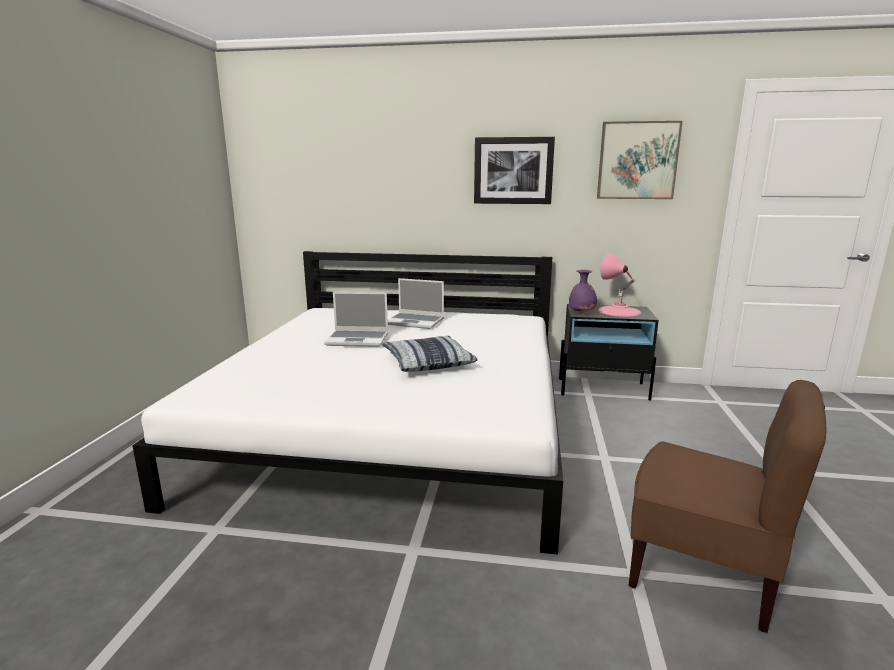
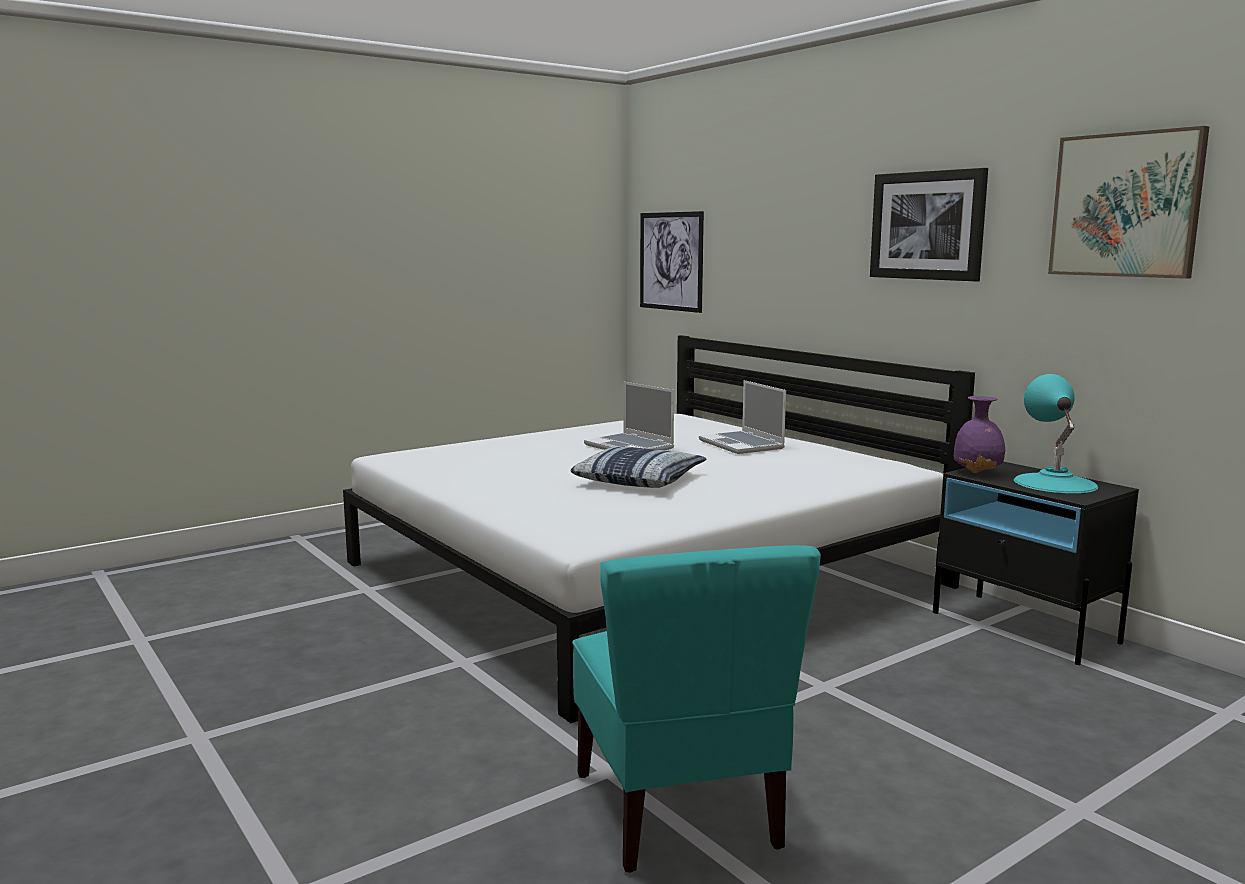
camera: 45 degrees right, 5 degrees down
pink table lamp [598,254,641,317] -> turquoise table lamp [1014,374,1098,493]
brown chair [628,380,827,633] -> turquoise chair [572,545,821,873]
none -> picture [640,211,704,313]

